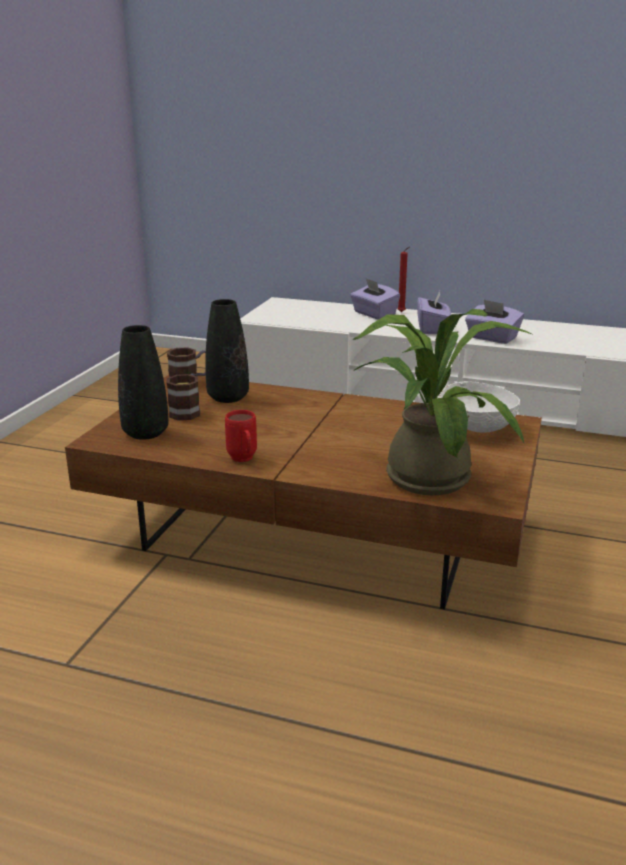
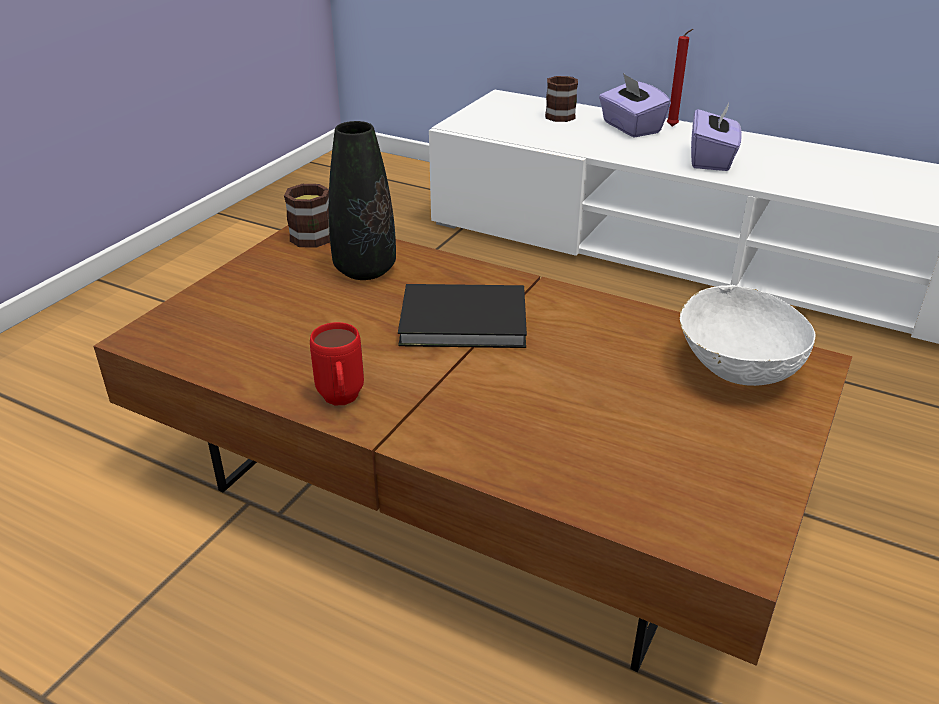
camera: 10 degrees right, 10 degrees up
black vase [118,325,169,440] -> none
mug [166,373,200,420] -> mug moved to [545,76,578,122]
potted plant [352,309,532,495] -> none
purple tissue box [465,300,524,344] -> none
none -> black book [398,284,527,348]

